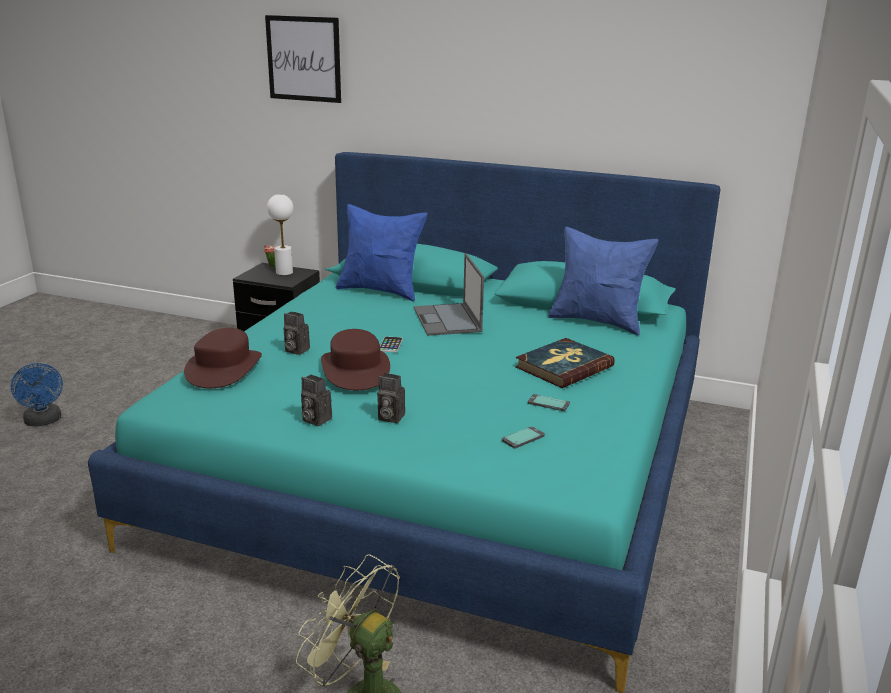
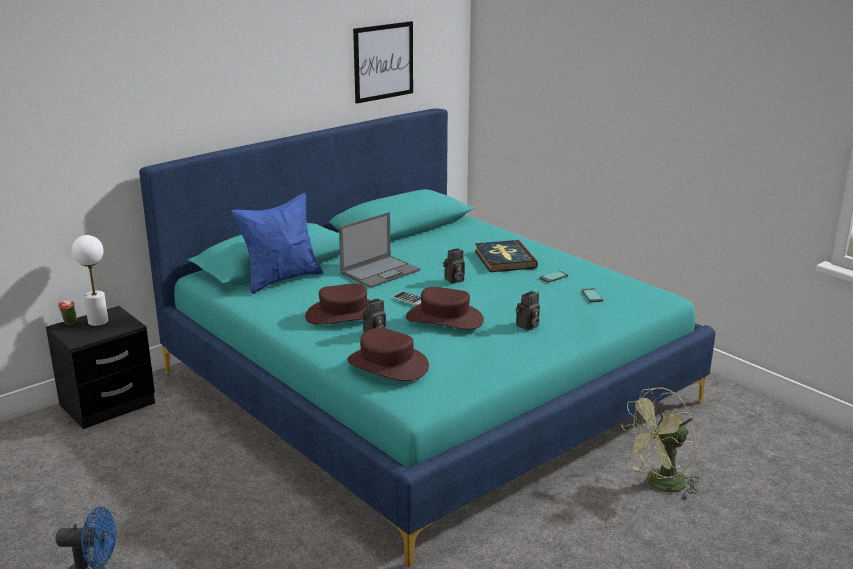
camera: 60 degrees left, 0 degrees up
picture [265,15,341,103] -> picture moved to [353,21,413,104]
camera [301,374,332,426] -> camera moved to [443,248,465,284]
laptop [414,253,484,336] -> laptop turned 60 degrees counterclockwise [339,212,420,288]
blue pillow [548,227,658,335] -> none
none -> brown hat [305,283,371,325]

